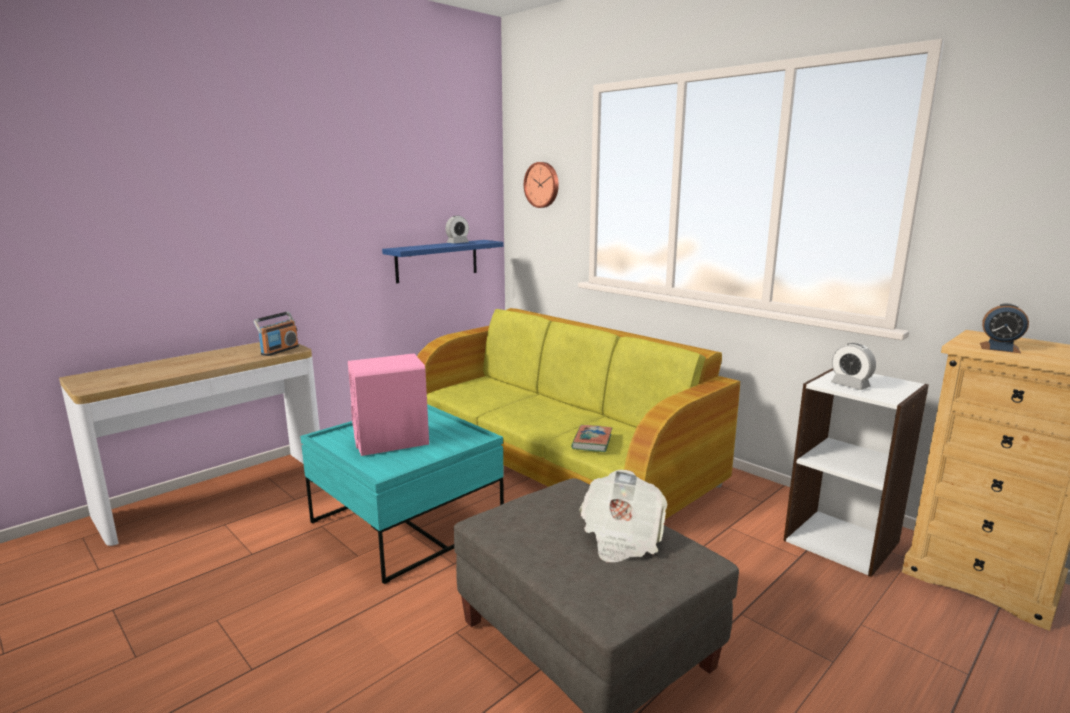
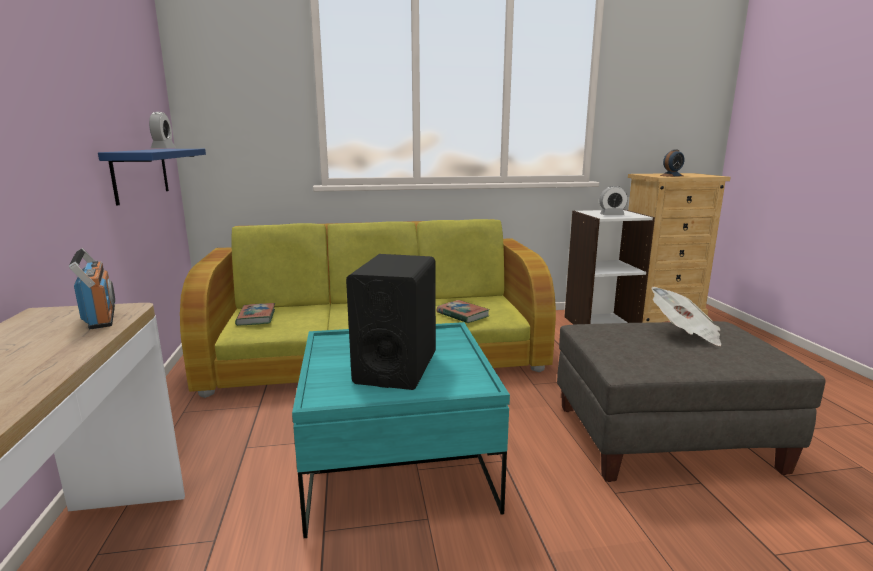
camera: 55 degrees left, 0 degrees up
pink speaker [348,354,429,456] -> black speaker [346,254,436,390]
wall clock [524,162,559,208] -> none
none -> book [235,303,275,326]

